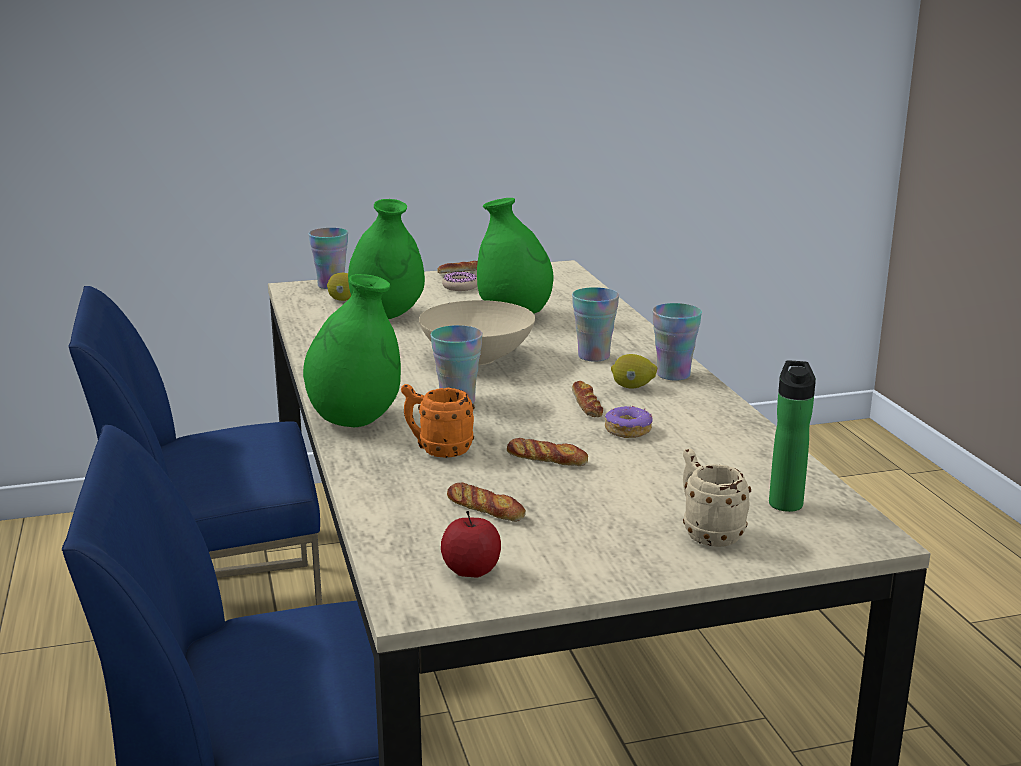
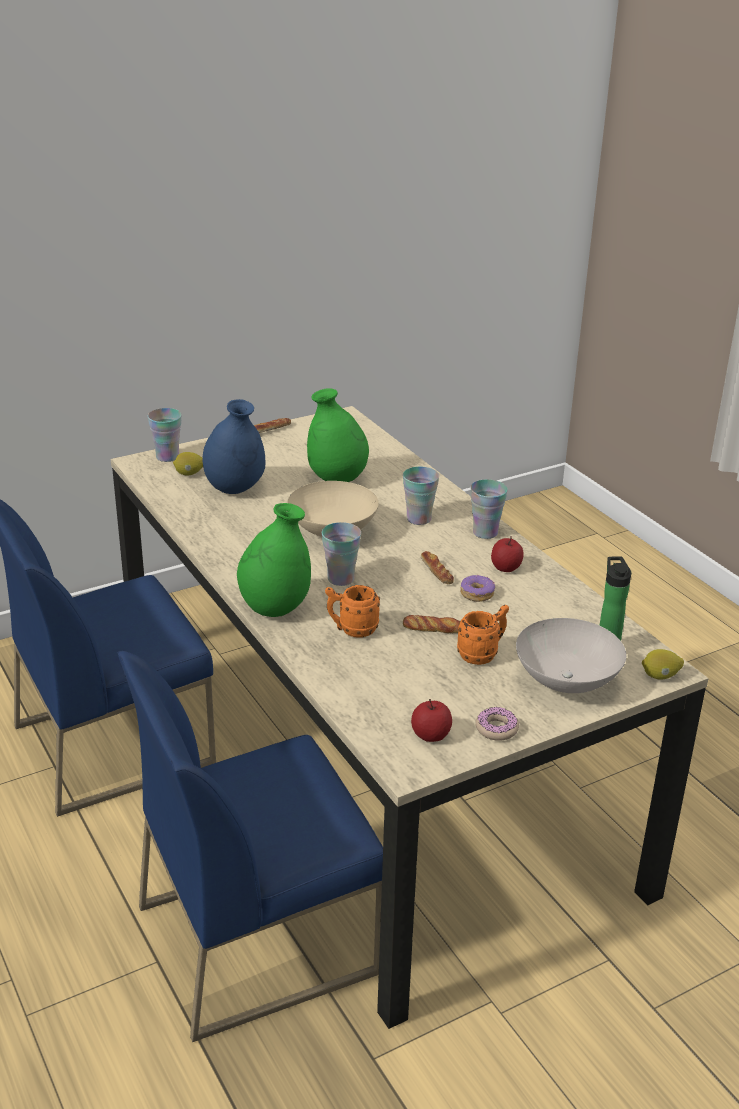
camera: 15 degrees left, 10 degrees up
green vase [348,199,425,319] -> blue vase [203,399,265,494]
donut [442,271,477,291] -> donut moved to [476,707,519,741]
bread [447,483,526,522] -> none
lemon [611,354,657,389] -> lemon moved to [642,649,684,679]
beige mug [683,448,751,547] -> white bowl [516,618,626,693]
none -> orange mug [457,605,509,665]
none -> apple [491,536,524,572]

